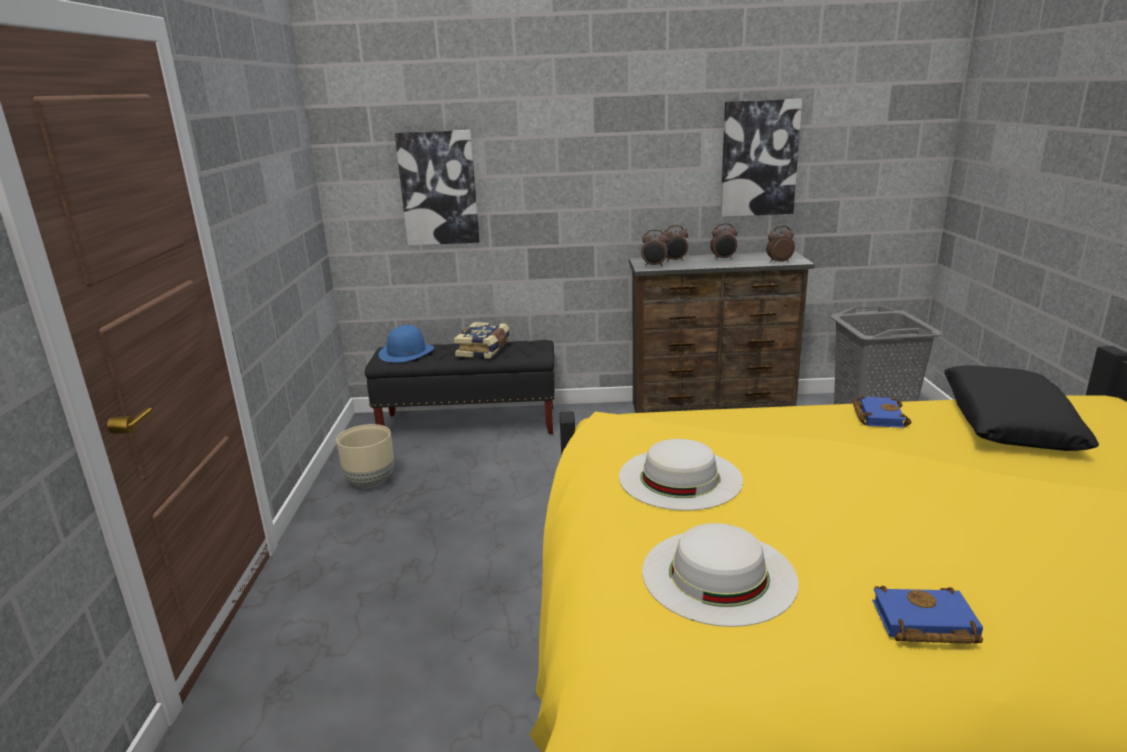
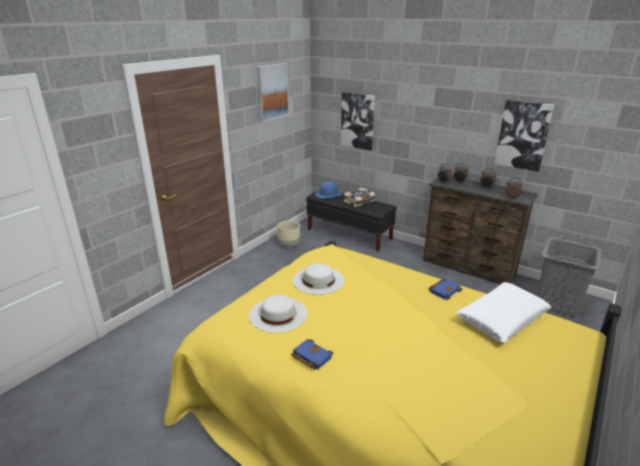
camera: 35 degrees right, 5 degrees up
black pillow [944,365,1099,451] -> white pillow [456,282,551,343]
none -> picture [257,63,289,122]

